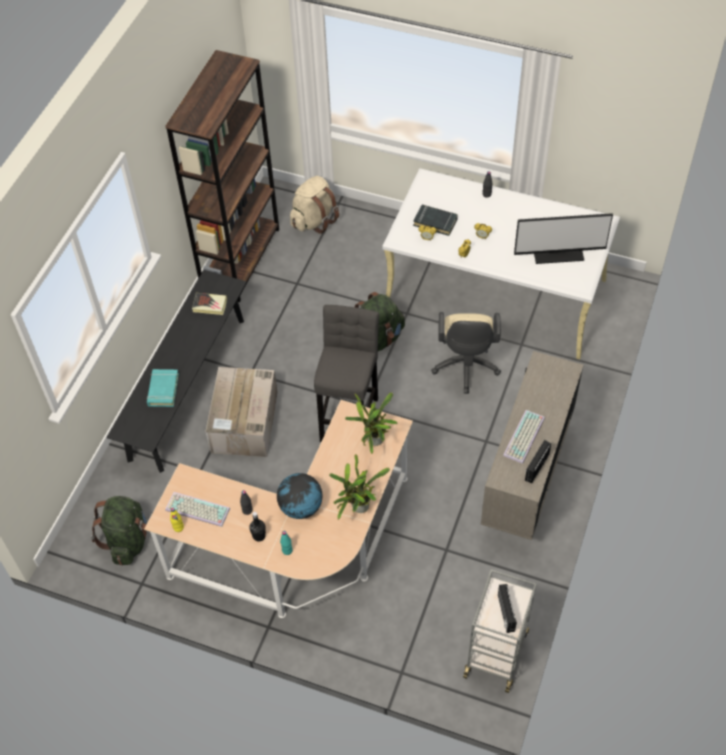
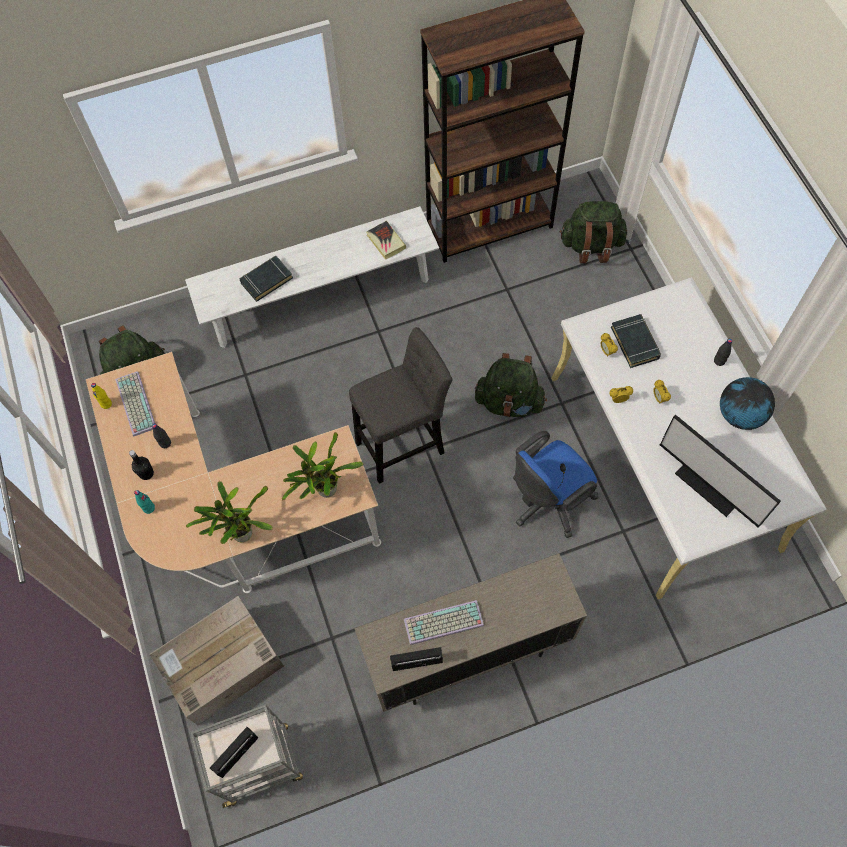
camera: 50 degrees right, 10 degrees up
black bench [107,270,247,473] -> white bench [185,206,439,348]
turquoise book [147,369,179,407] -> black book [239,256,293,302]
cardboard box [205,367,278,457] -> cardboard box moved to [149,596,284,725]
globe [277,473,323,519] -> globe moved to [720,377,775,430]
beige backpack [290,176,339,234] -> green backpack [560,201,627,263]
beige office chair [431,312,501,394] -> blue office chair [513,431,598,538]

